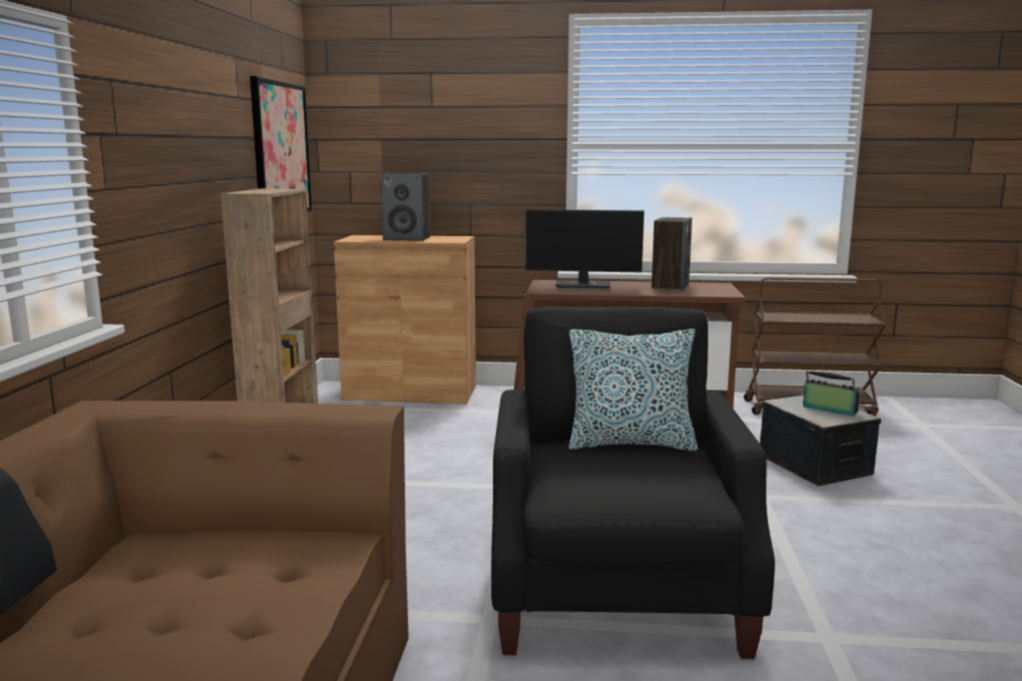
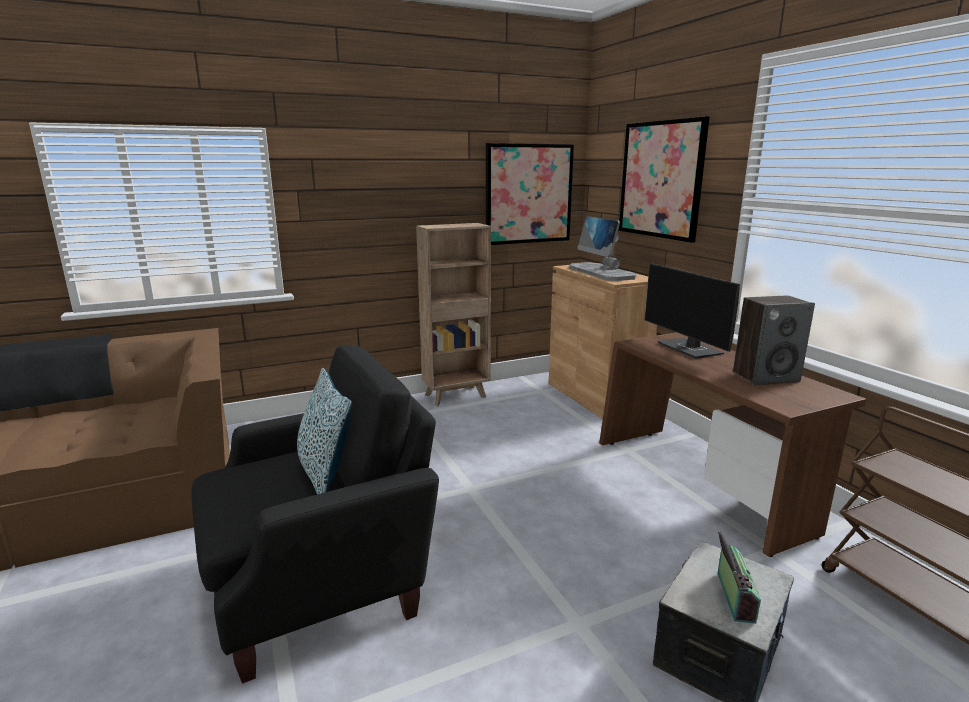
camera: 60 degrees right, 5 degrees up
speaker [381,173,430,241] -> monitor [569,216,637,281]
none -> picture [619,116,710,243]

